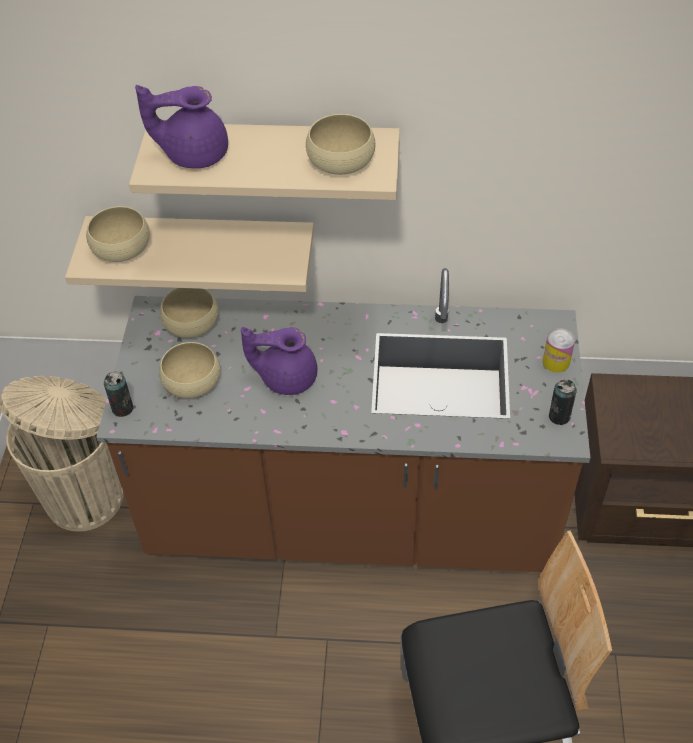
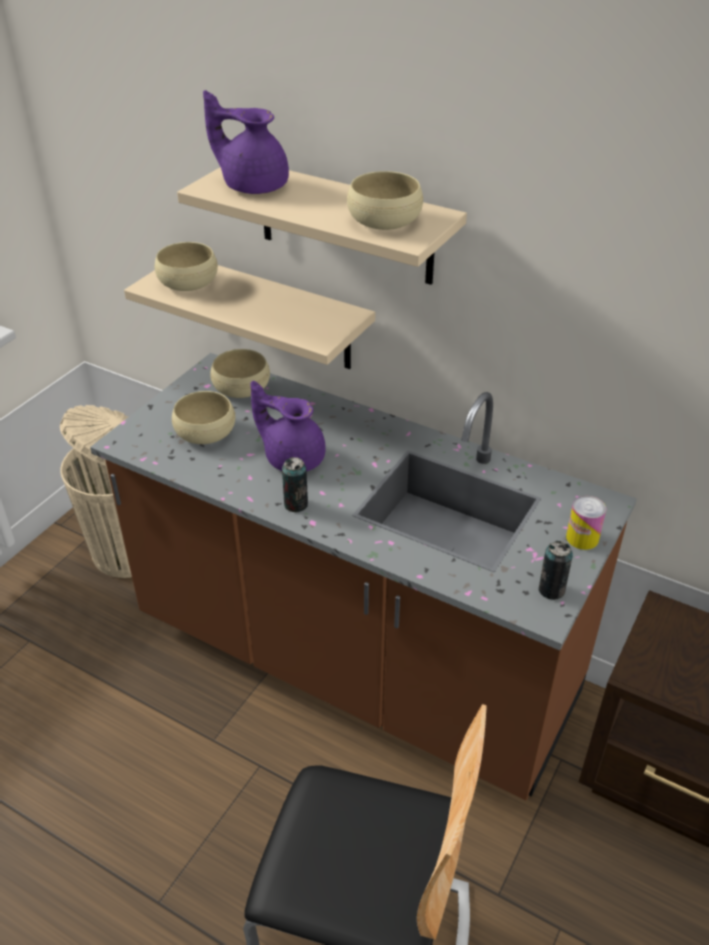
camera: 25 degrees right, 10 degrees down
can [104,372,133,417] -> can moved to [282,457,308,512]

